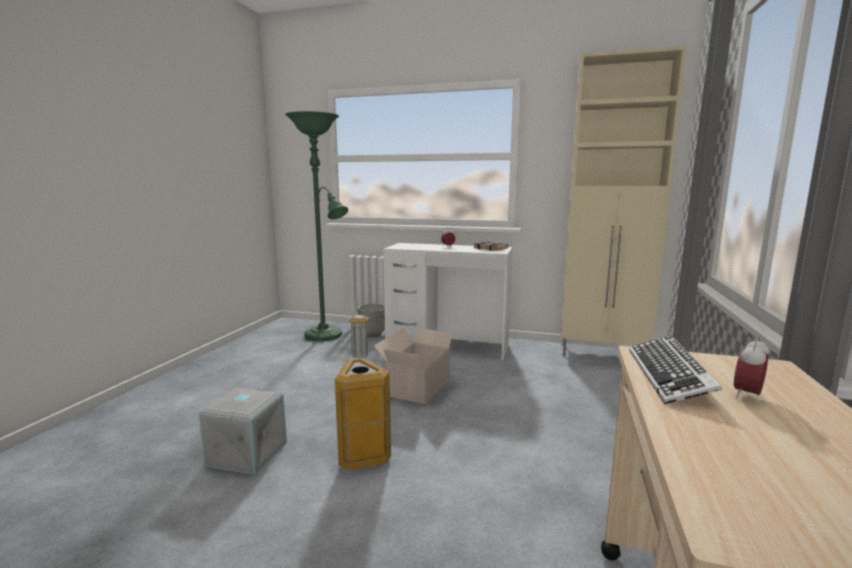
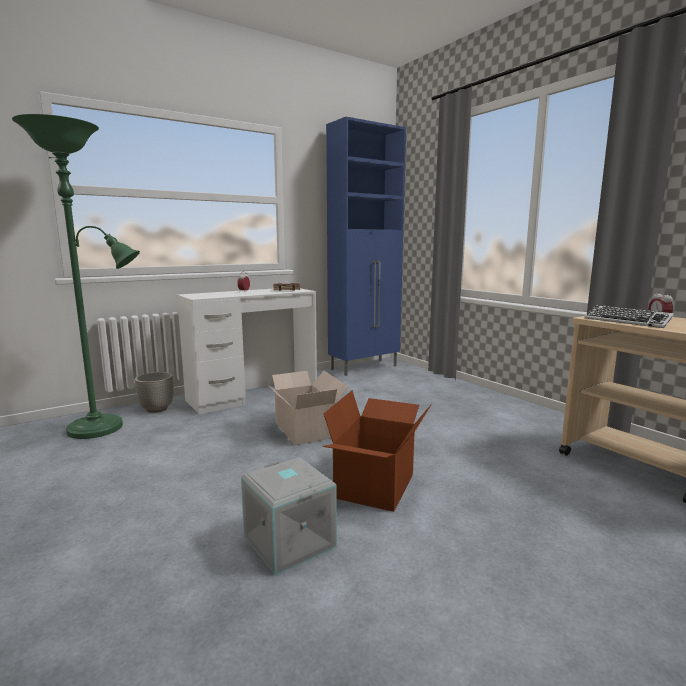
camera: 50 degrees left, 0 degrees up
trash can [335,315,391,471] -> cardboard box [322,390,432,512]
beige cabinet [561,46,687,356] -> blue cabinet [326,117,406,376]

